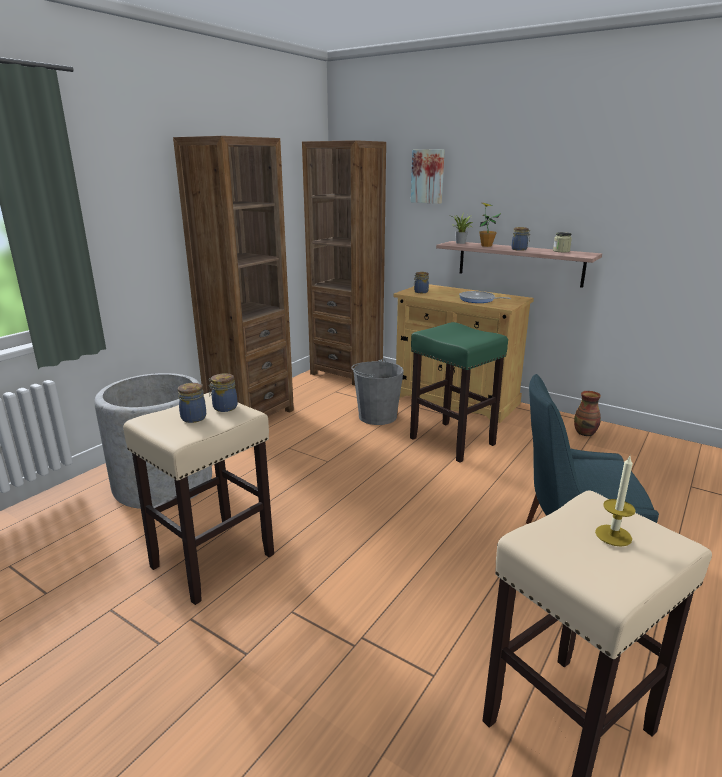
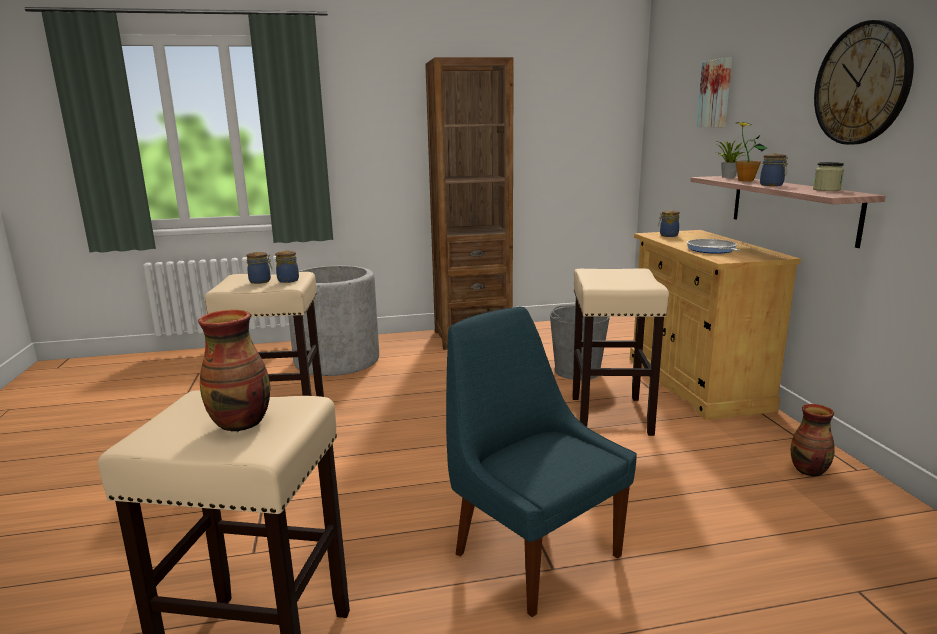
camera: 45 degrees right, 5 degrees down
brown bookcase [302,140,386,385] -> none
green stool [410,322,508,462] -> beige stool [572,268,669,436]
candle [595,456,636,547] -> vase [198,310,271,432]
none -> wall clock [814,20,914,145]

